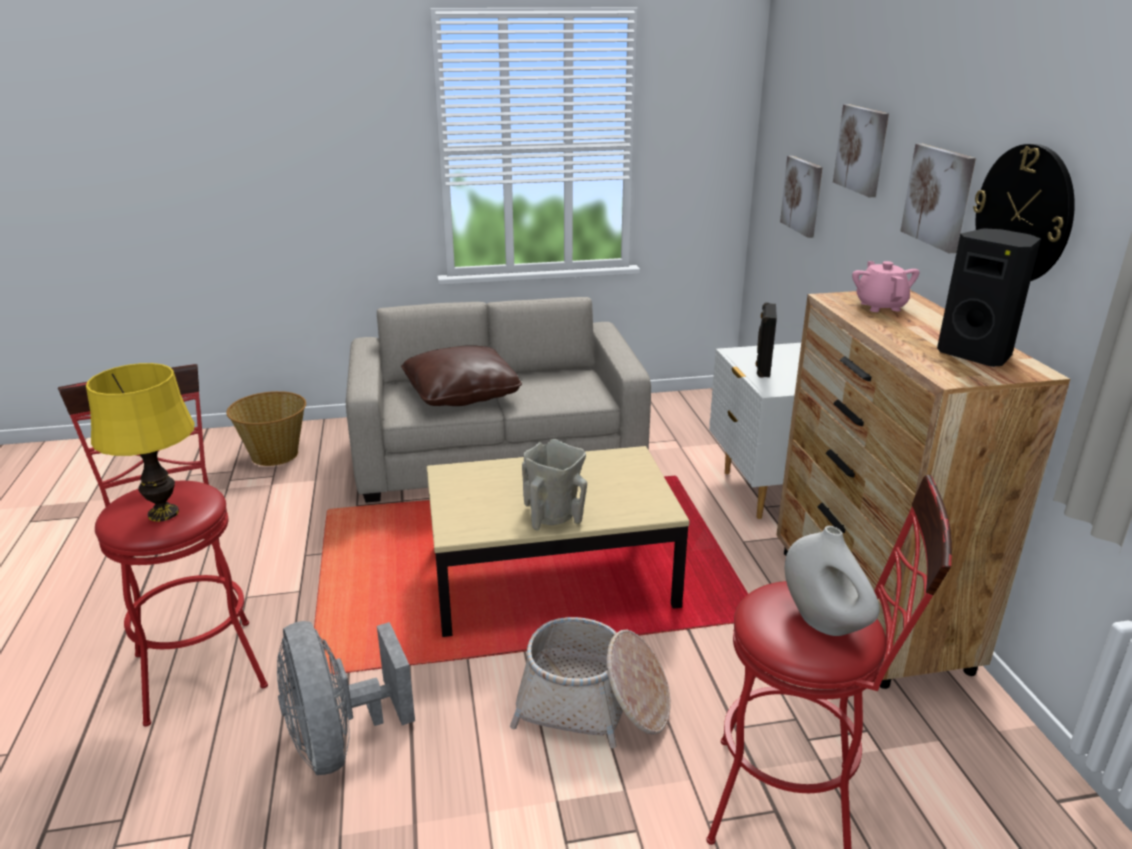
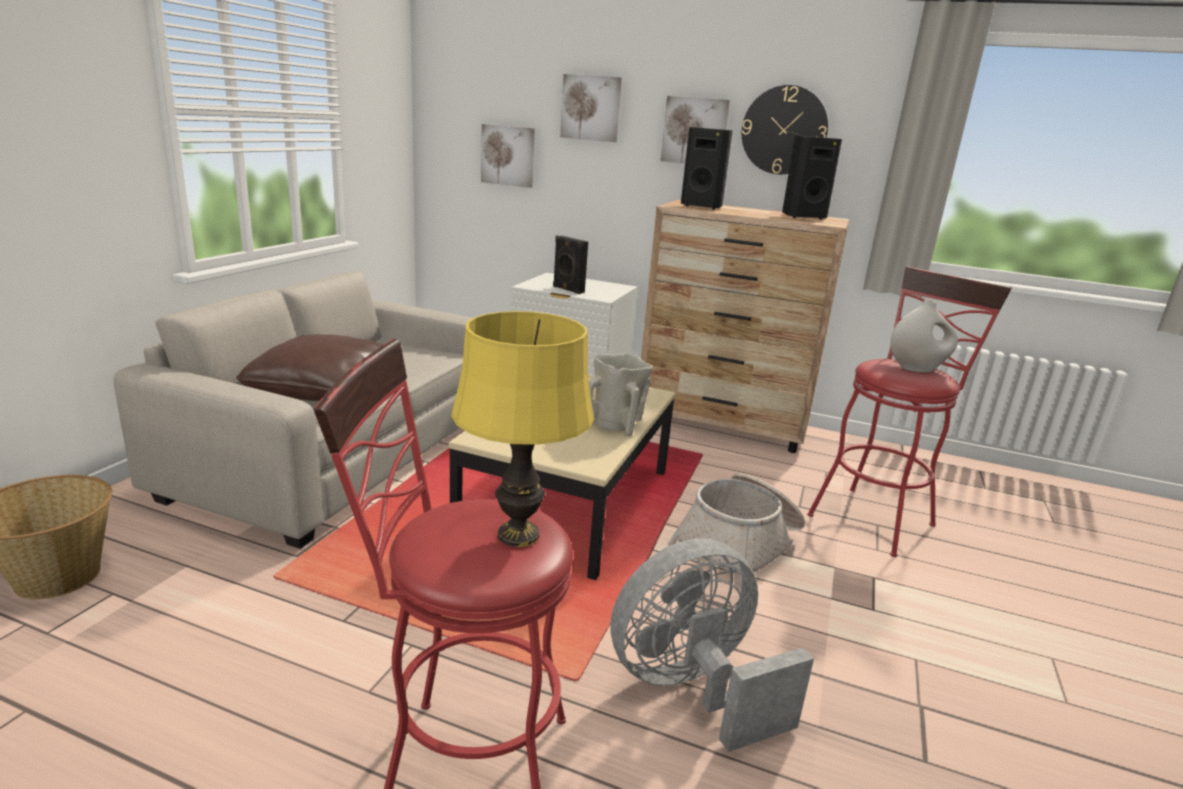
camera: 60 degrees left, 5 degrees down
grey fan [277,621,415,775] -> grey fan turned 150 degrees clockwise [610,538,814,752]
pink teapot [852,261,920,312] -> black speaker [681,127,733,210]

